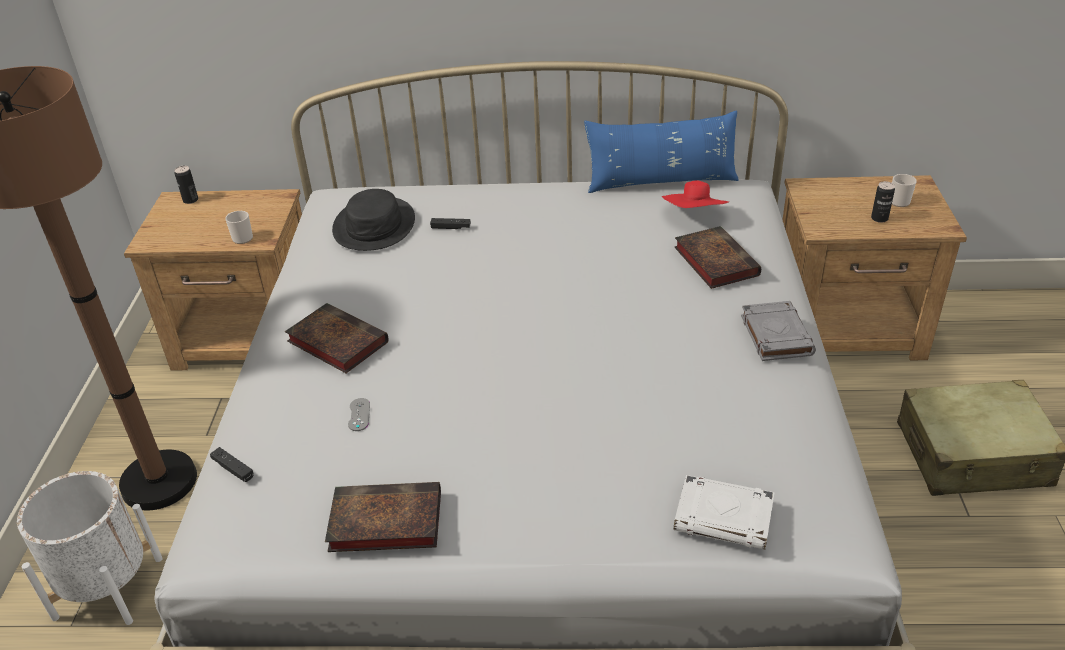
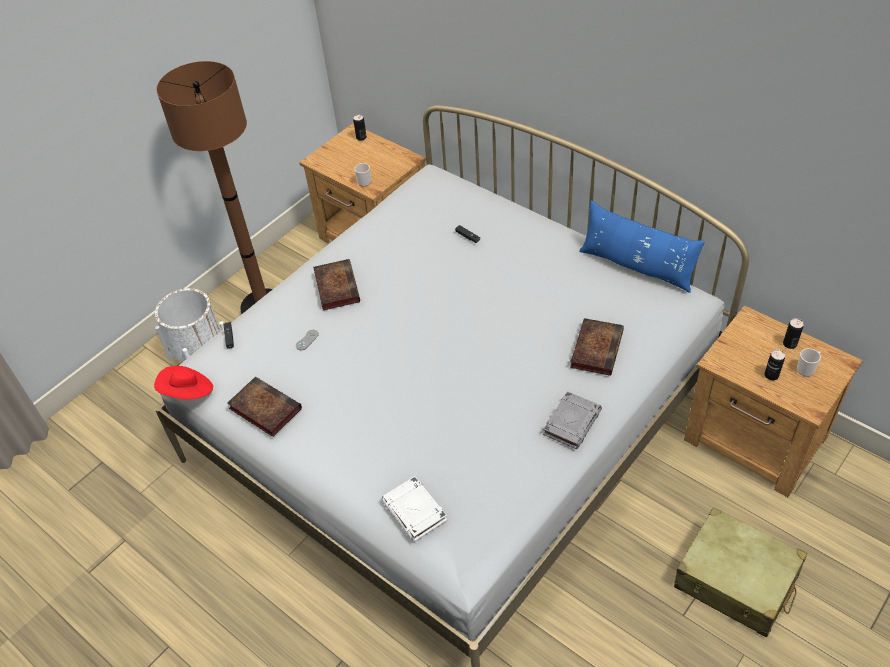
camera: 40 degrees right, 10 degrees up
black hat [332,189,415,251] -> none
red hat [662,180,729,208] -> red hat moved to [154,366,213,399]
none -> can [783,318,804,349]

